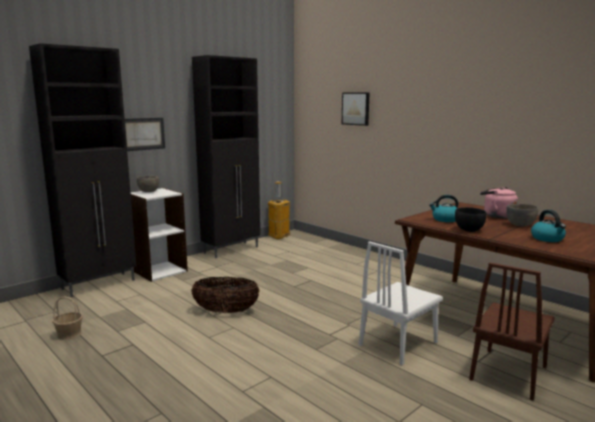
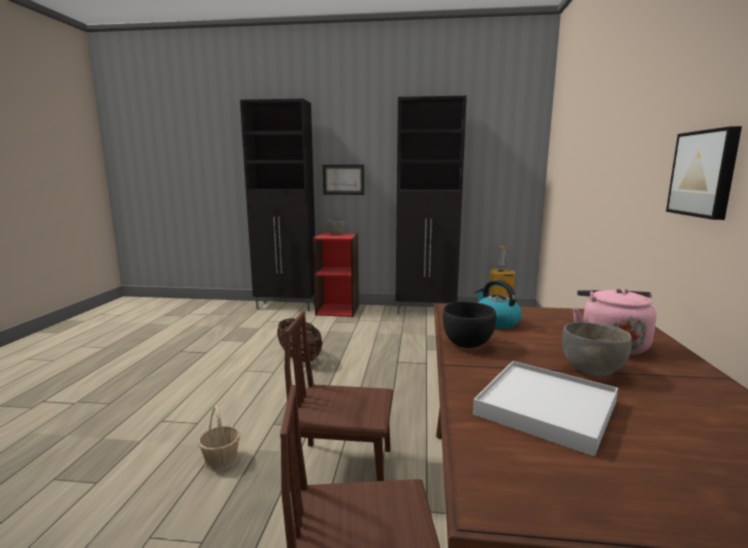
camera: 50 degrees right, 0 degrees up
basket [52,296,83,340] -> basket moved to [198,405,240,471]
white bookcase [131,188,188,282] -> red bookcase [313,232,359,317]
picture [342,92,370,126] -> picture moved to [666,126,742,220]
white chair [359,241,443,365] -> brown chair [285,311,393,492]
kettle [531,210,566,242] -> white tray [473,361,618,457]

